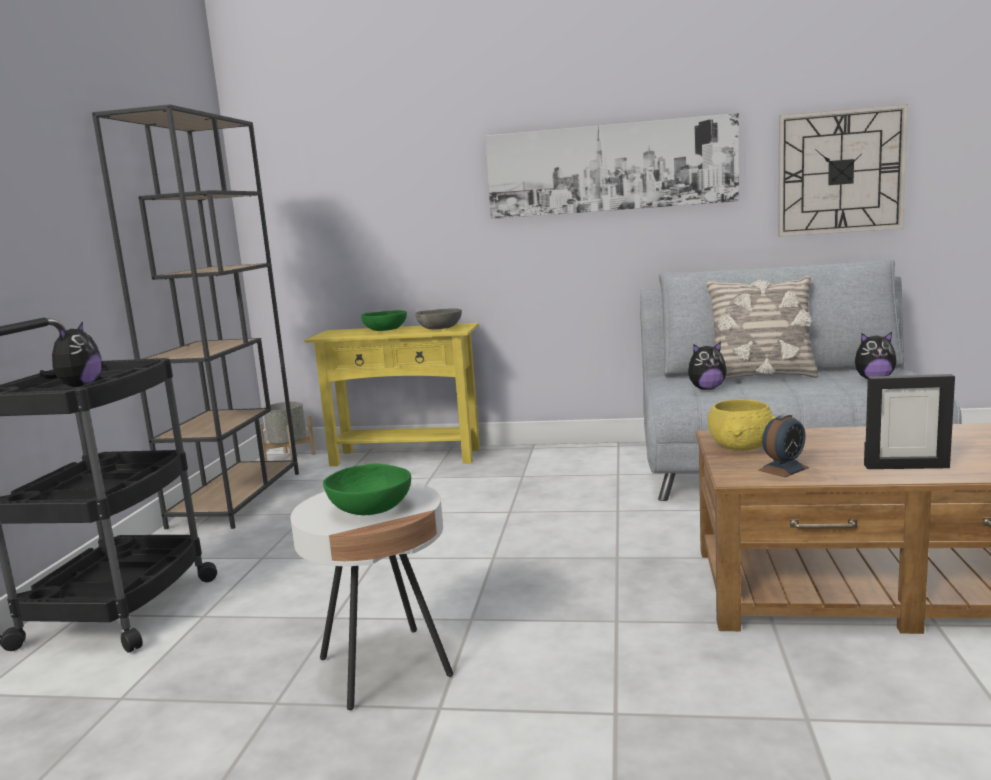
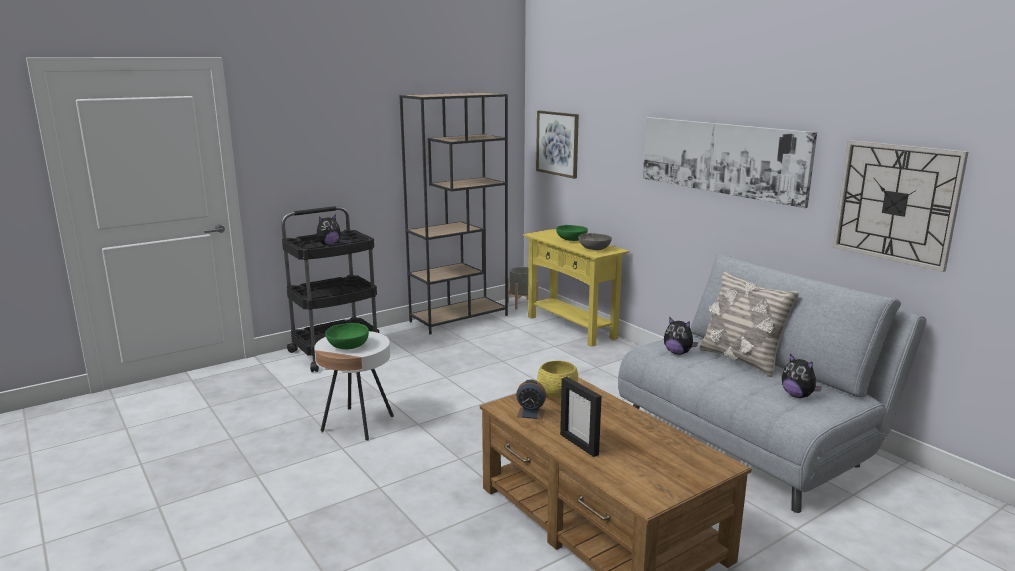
camera: 45 degrees right, 5 degrees up
none -> picture [536,111,579,179]

